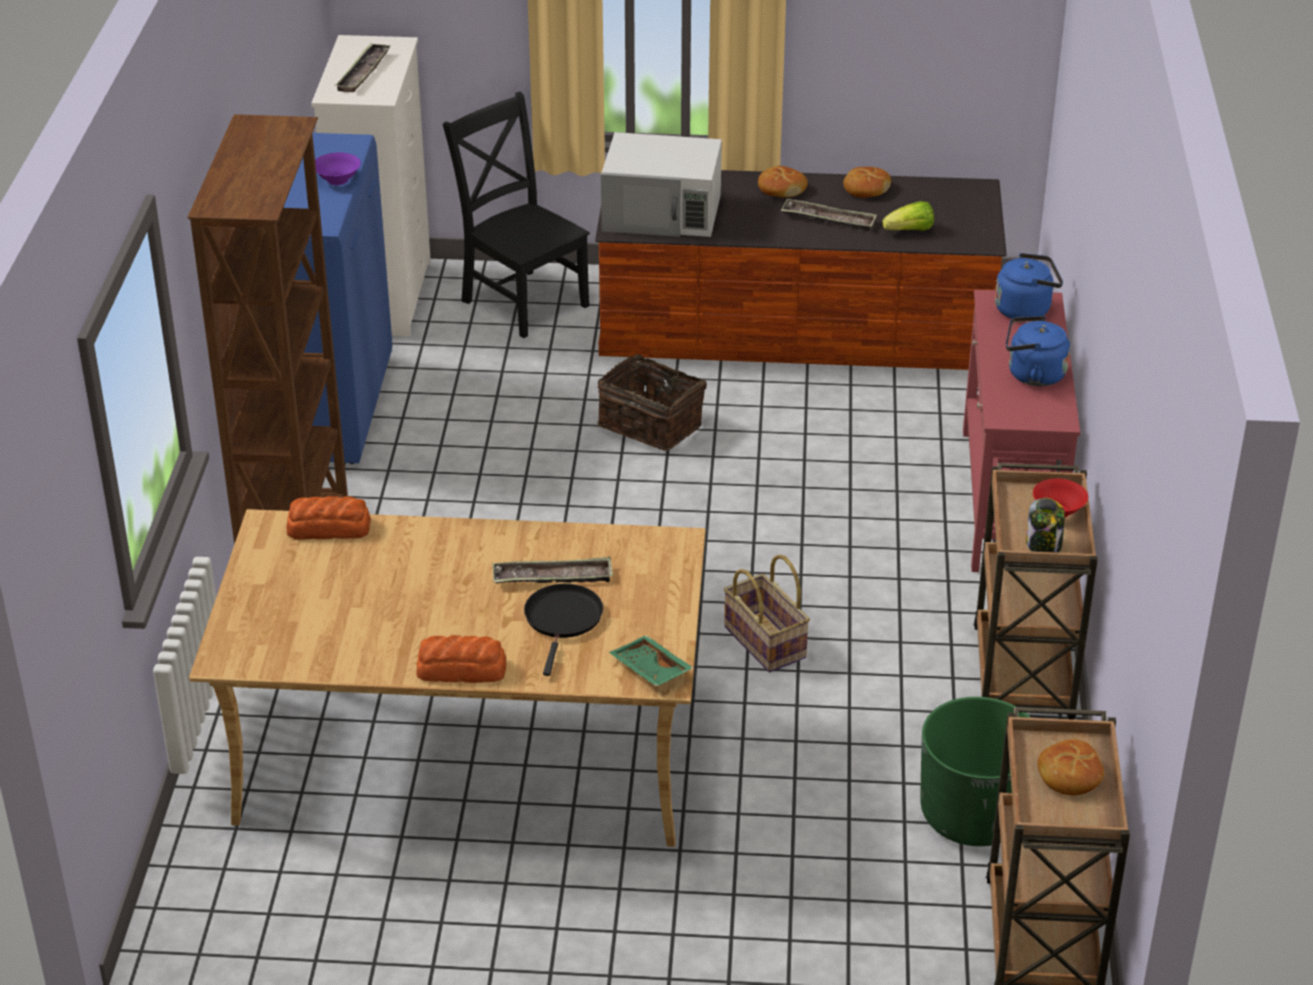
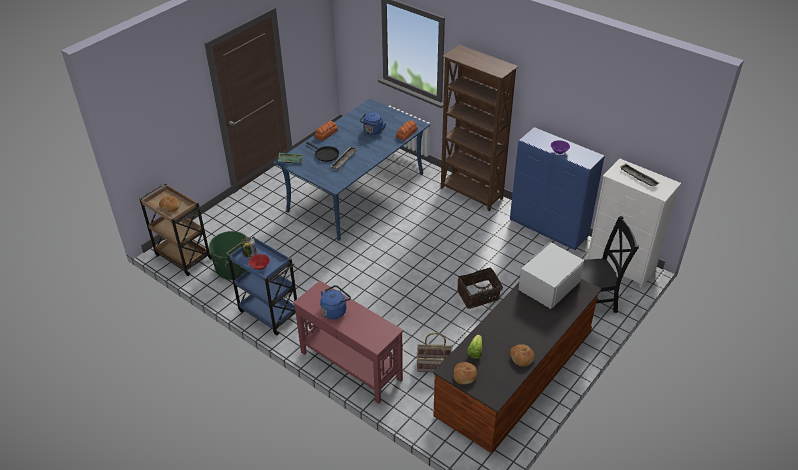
camera: 125 degrees right, 5 degrees up
beige dining table [189,509,705,847] -> blue dining table [273,99,430,241]
basket [724,555,810,672] -> basket moved to [417,333,452,372]
bread [758,166,808,198] -> bread moved to [453,362,477,385]
tray [781,199,877,231] -> none
brown cart [973,463,1098,720] -> blue cart [226,236,297,336]
blue kettle [995,253,1063,319] -> blue kettle moved to [360,112,386,135]

